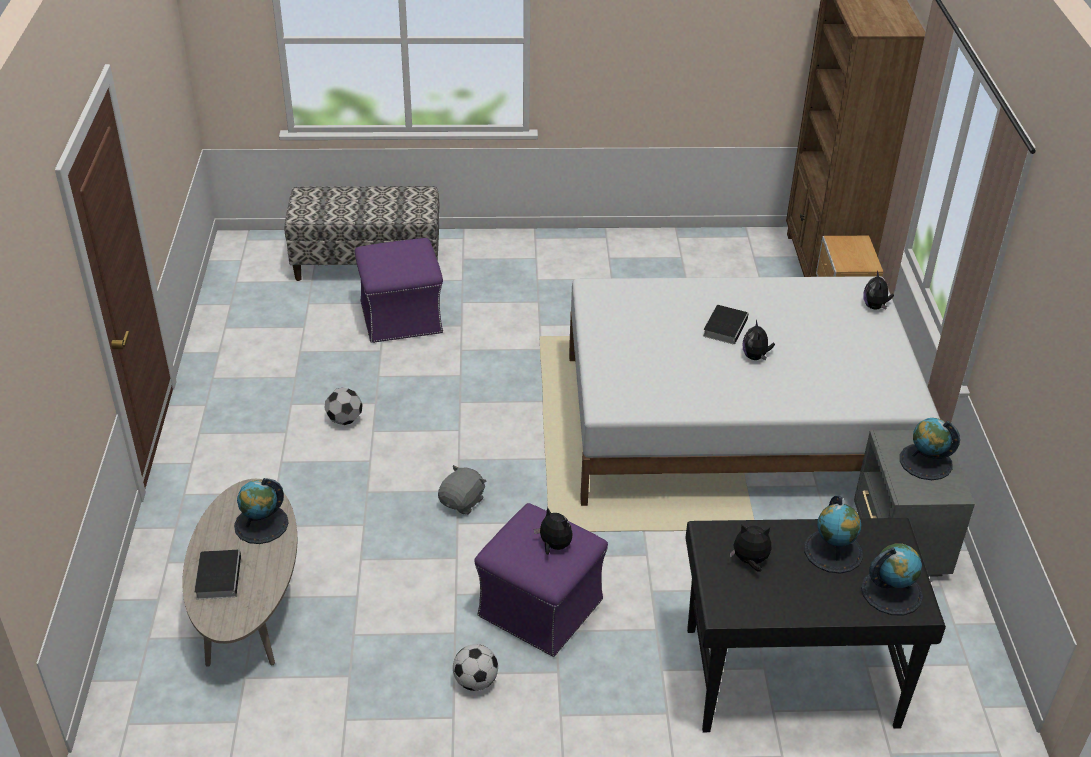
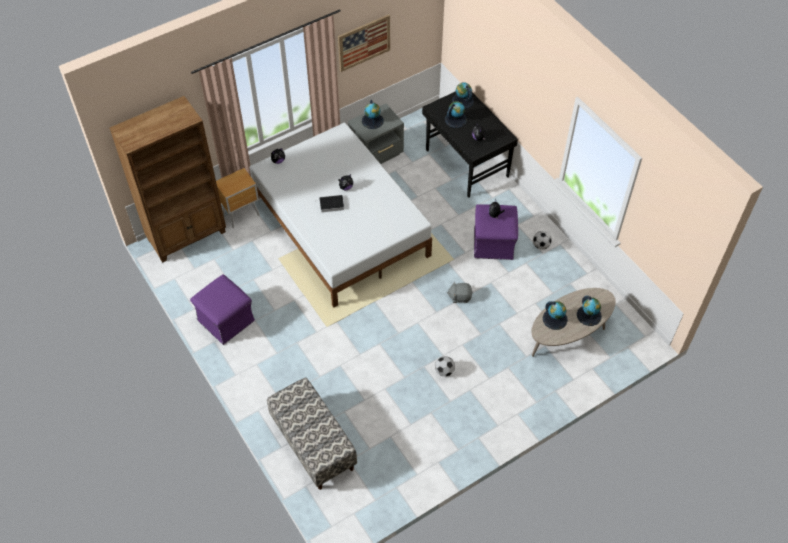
camera: 120 degrees left, 15 degrees up
book [194,549,241,599] -> globe [577,296,602,326]
purple ottoman [355,238,443,343] -> purple ottoman moved to [190,274,255,345]
none -> picture [338,14,390,72]

